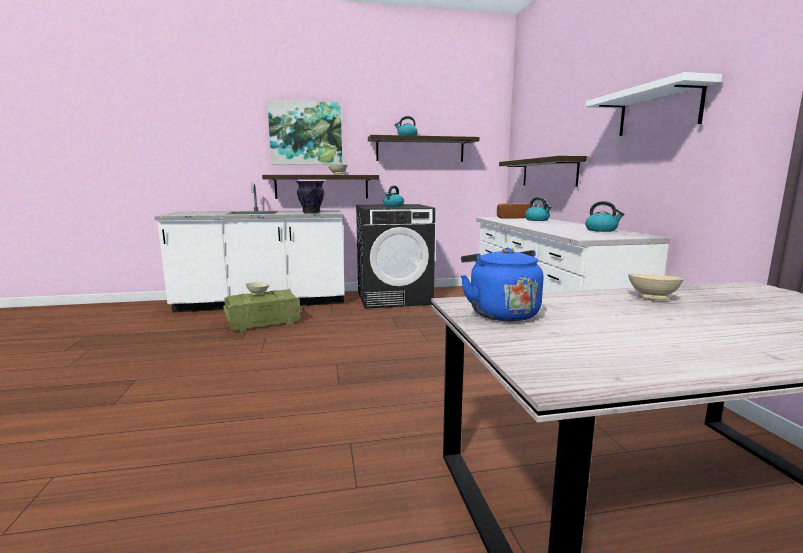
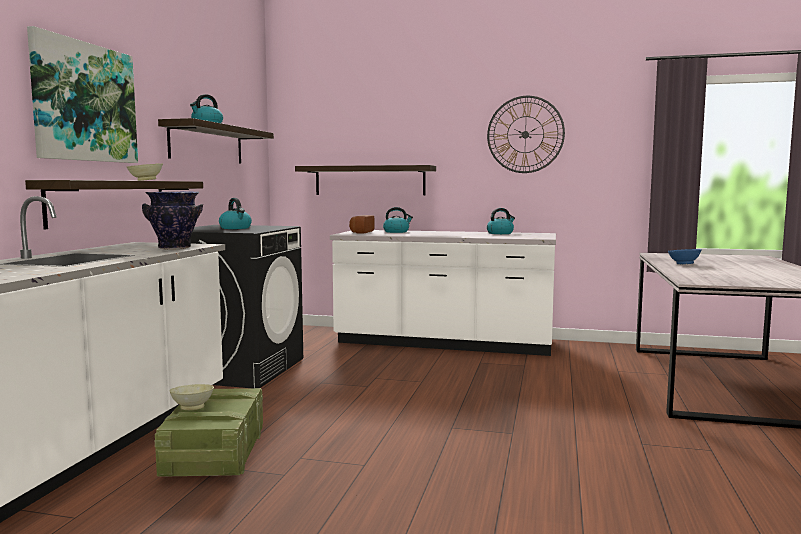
camera: 65 degrees left, 5 degrees down
blue kettle [461,247,544,321] -> none
white shelf [585,72,723,136] -> wall clock [487,96,565,173]
beige bowl [628,274,684,300] -> blue bowl [668,249,702,264]

